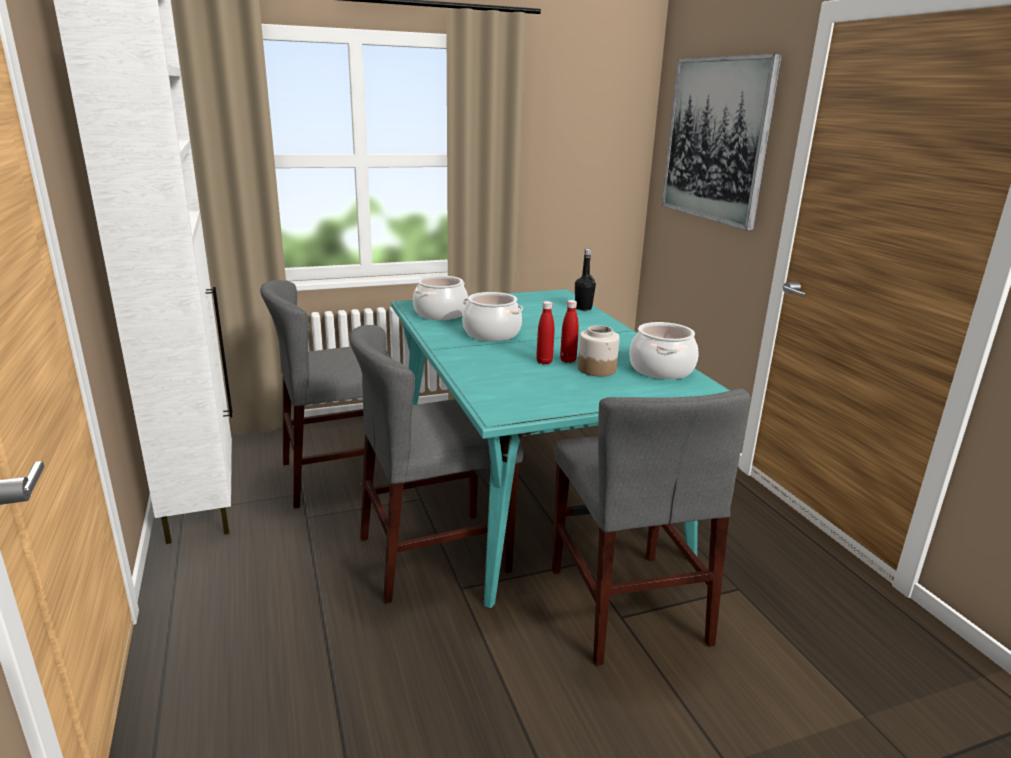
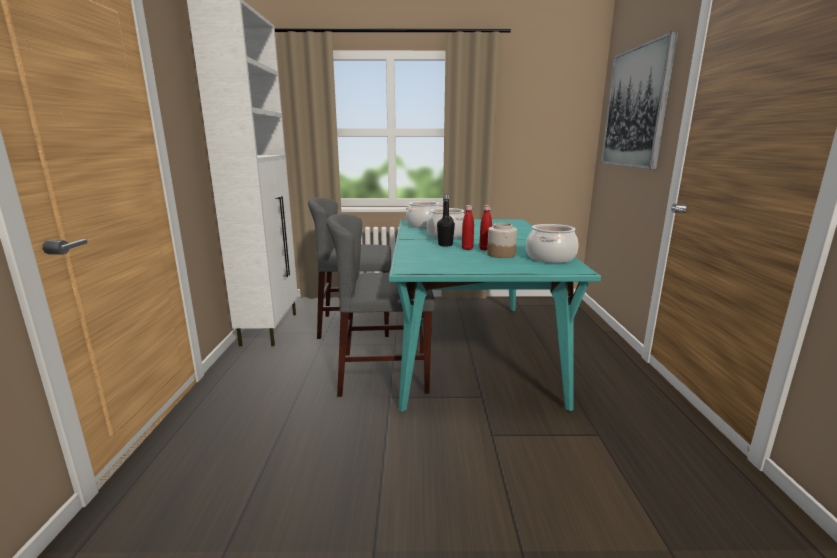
camera: 20 degrees right, 5 degrees down
grey chair [552,389,750,666] -> none
black bottle [575,249,596,311] -> black bottle moved to [437,194,455,247]

